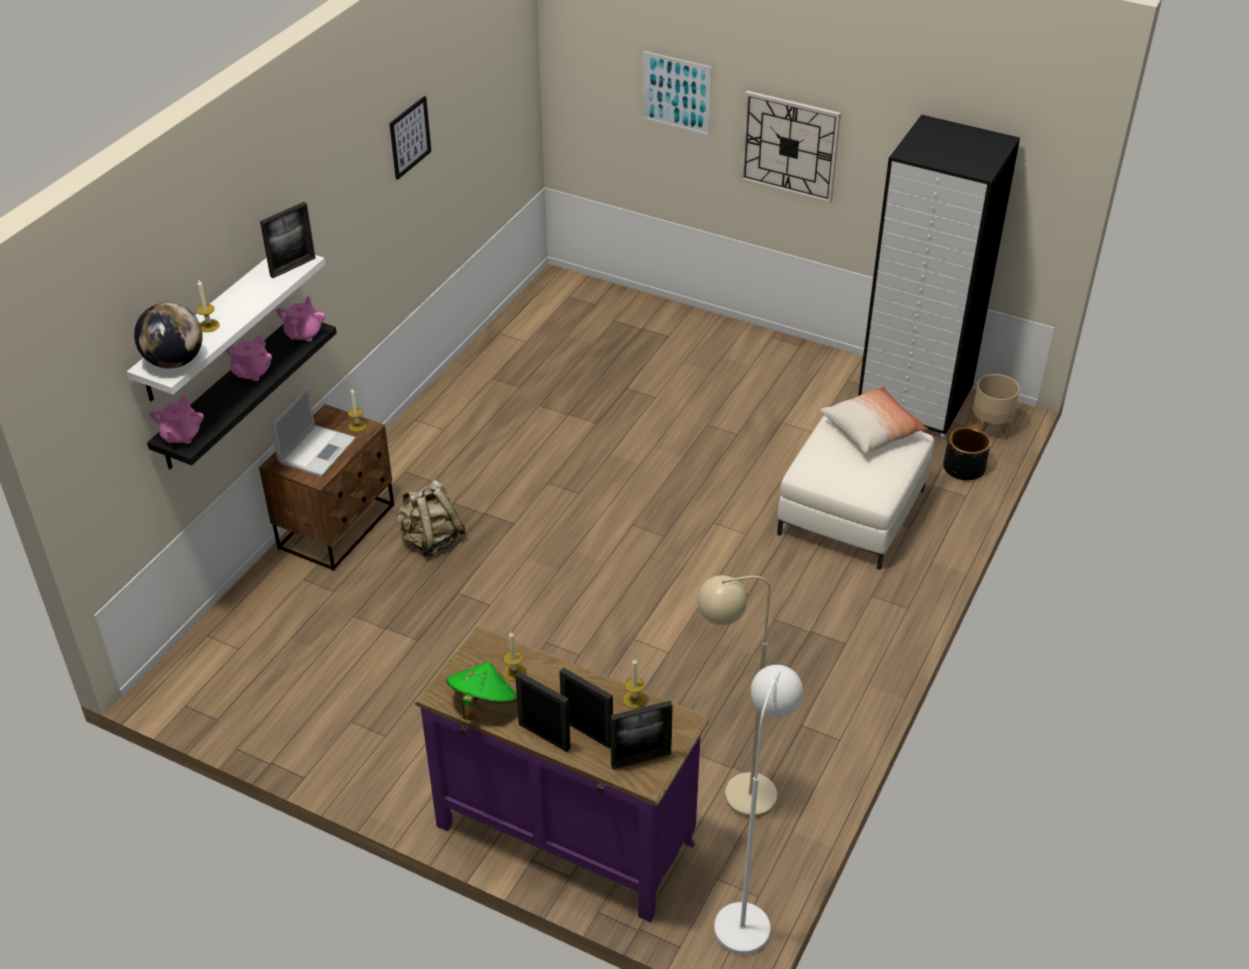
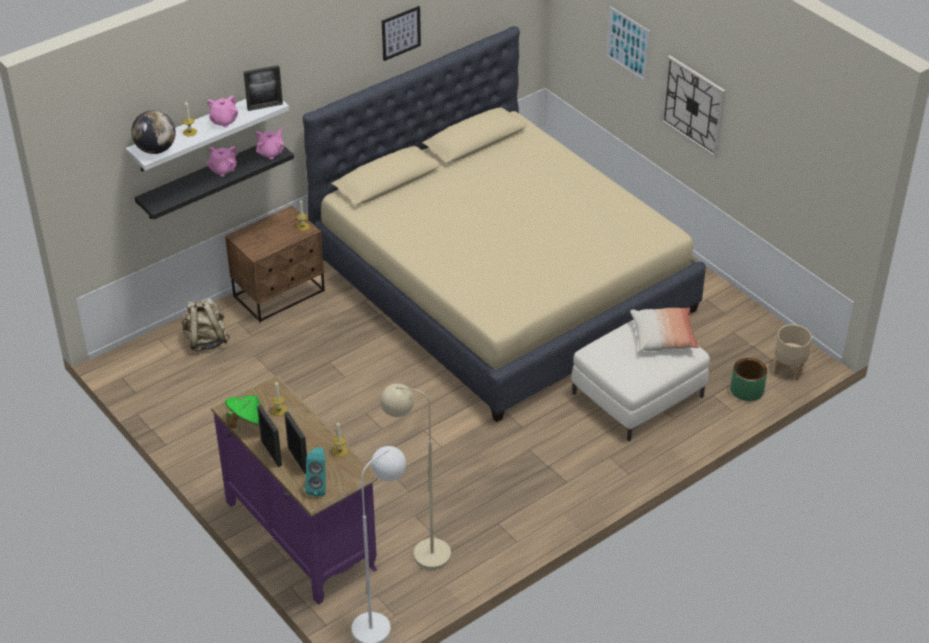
camera: 25 degrees right, 0 degrees up
pink teapot [149,396,204,444] -> pink teapot moved to [207,95,238,128]
laptop [271,387,356,477] -> none
beige backpack [396,480,465,557] -> beige backpack moved to [182,298,230,351]
picture frame [611,700,673,769] -> turquoise speaker [305,447,326,496]
wardrobe [858,114,1020,438] -> none
black planter [943,427,991,481] -> green planter [730,358,767,401]
none -> beige bed [303,26,706,422]

